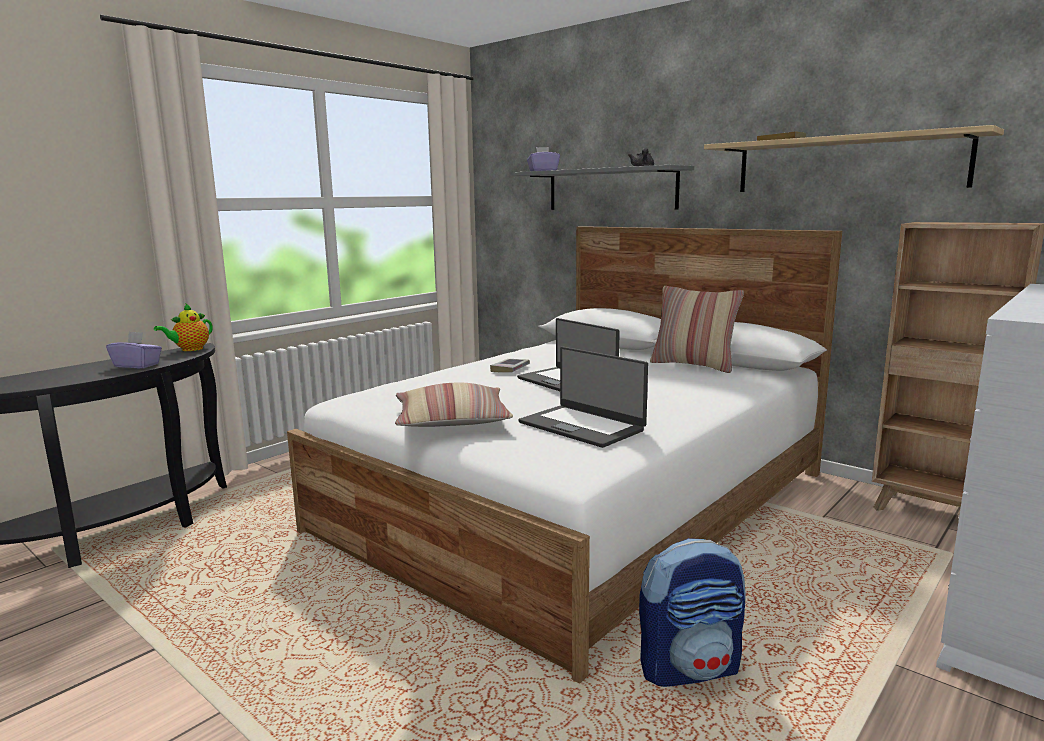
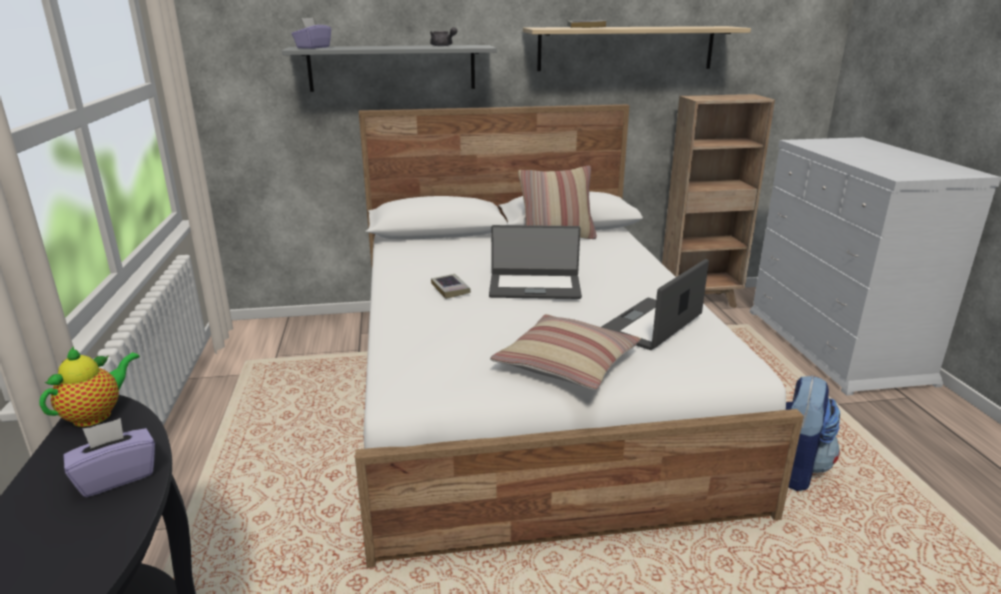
camera: 50 degrees left, 10 degrees up
teapot [154,303,213,351] -> teapot turned 135 degrees counterclockwise [39,346,140,427]
laptop [518,347,648,448] -> laptop turned 135 degrees clockwise [602,259,709,350]

